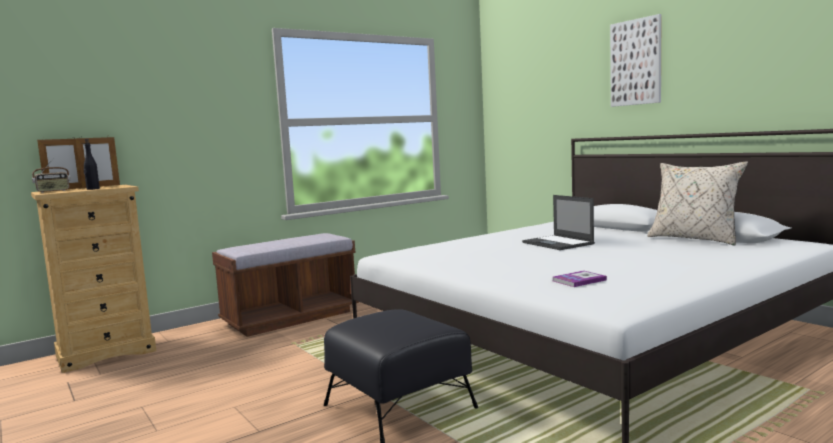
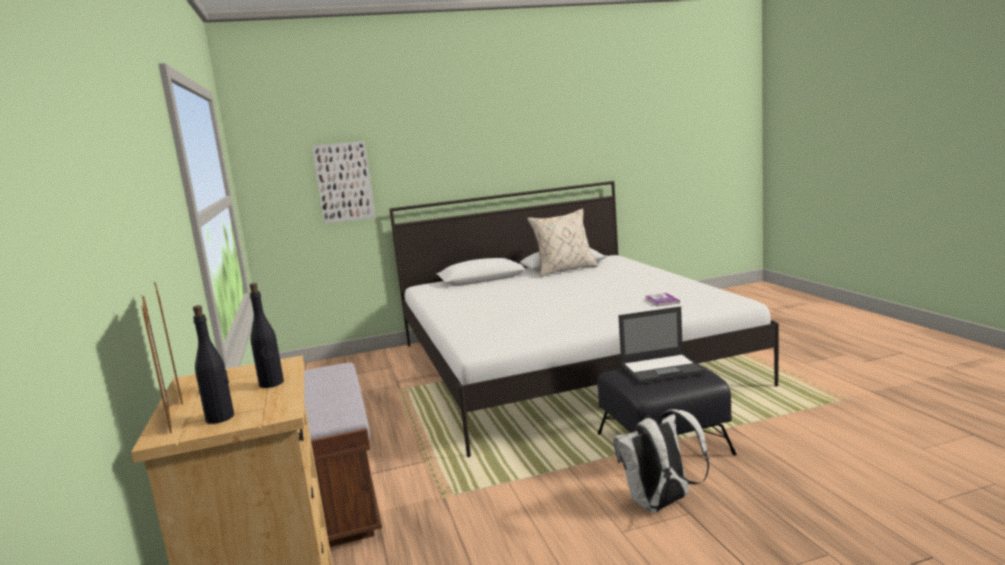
camera: 70 degrees left, 5 degrees up
radio [32,158,71,193] -> black bottle [193,305,234,424]
laptop [522,195,595,250] -> laptop moved to [618,306,706,383]
picture [610,14,661,107] -> picture moved to [312,141,375,224]
none -> white backpack [613,409,709,512]

